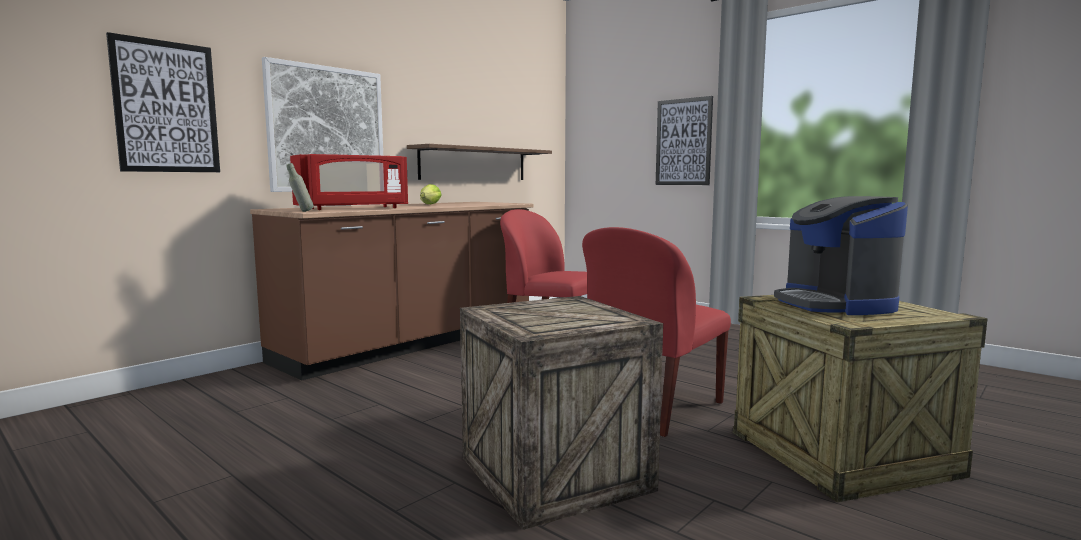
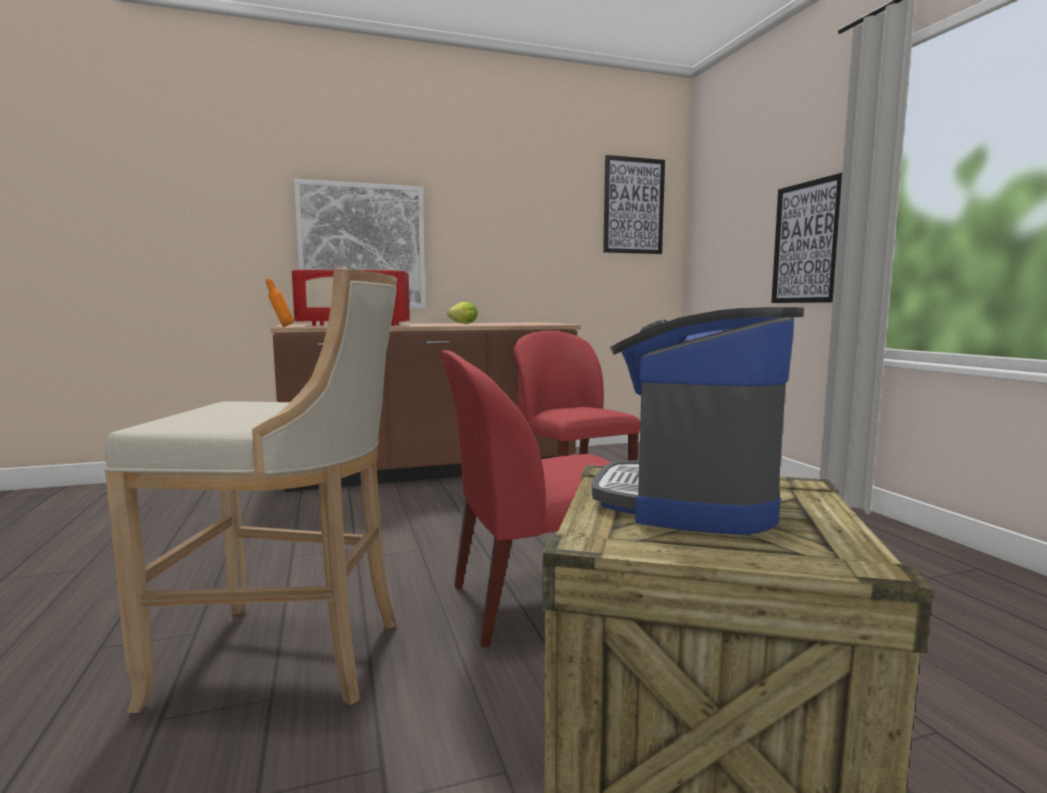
camera: 30 degrees right, 0 degrees up
picture [106,32,220,172] -> picture moved to [603,155,665,254]
grey bottle [286,163,314,212] -> orange bottle [266,279,294,327]
brown shelf [407,144,552,180] -> none
crate [460,296,663,530] -> beige stool [104,268,397,713]

